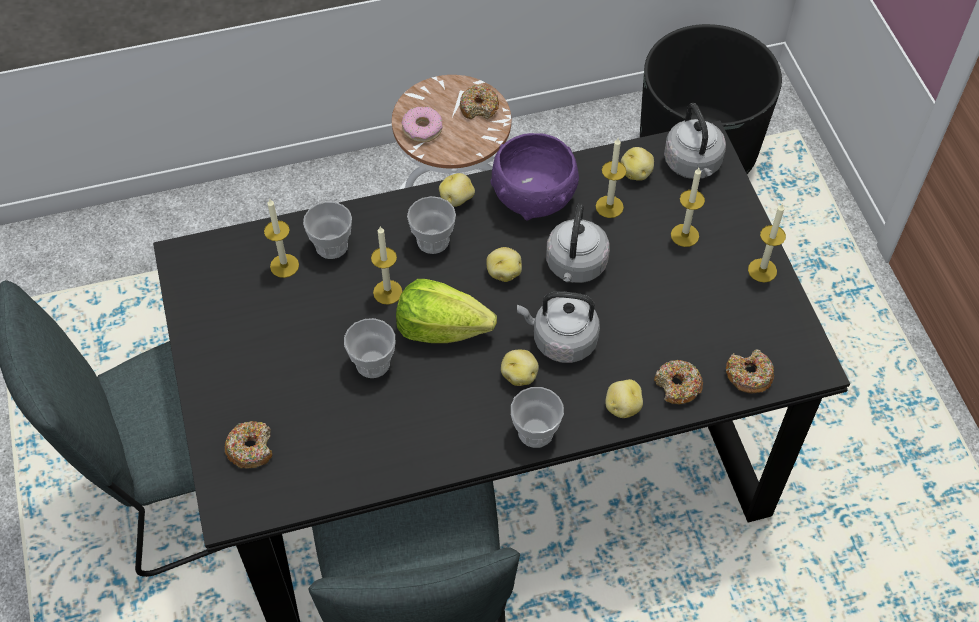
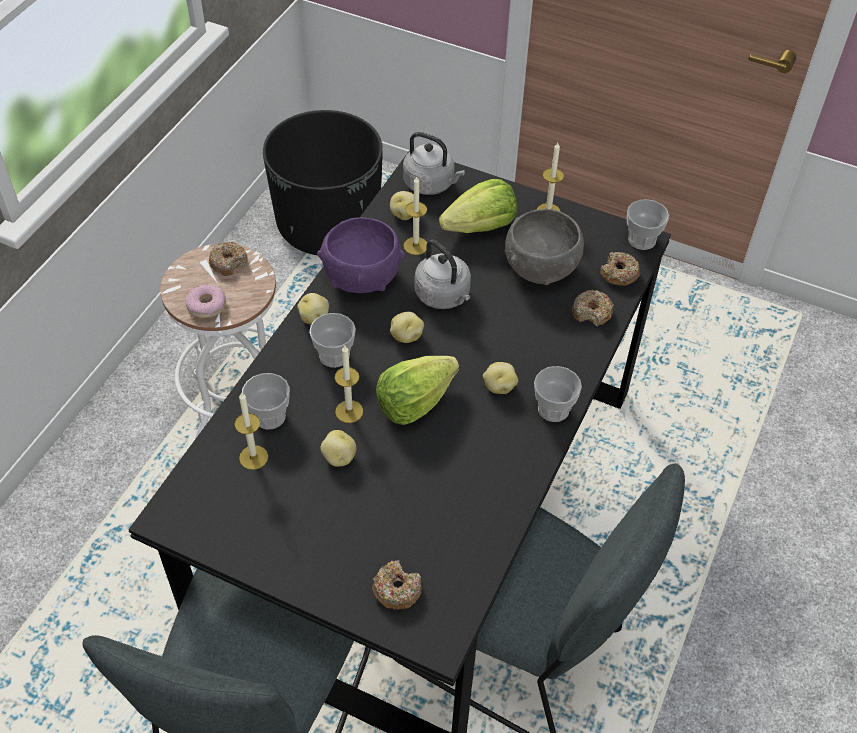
camera: 50 degrees left, 5 degrees down
cup [344,318,396,378] -> cup moved to [627,199,669,250]
grey kettle [517,291,600,363] -> none
potato [605,379,643,418] -> potato moved to [320,430,356,467]
candle [671,168,705,247] -> lettuce [439,179,517,233]
none -> grey bowl [504,209,584,285]

